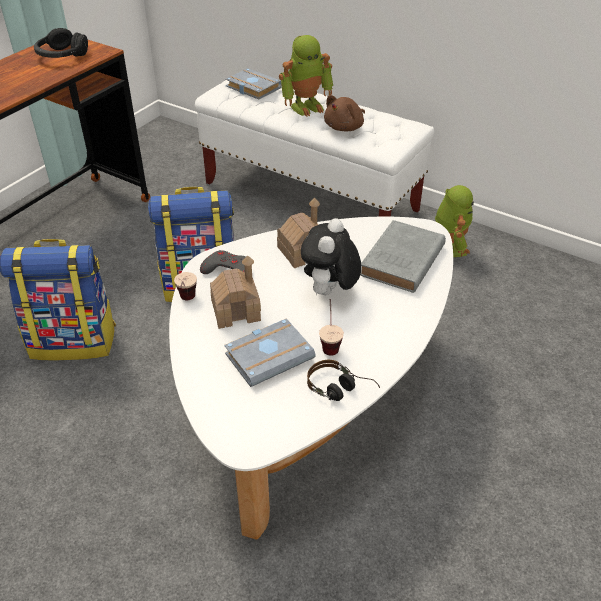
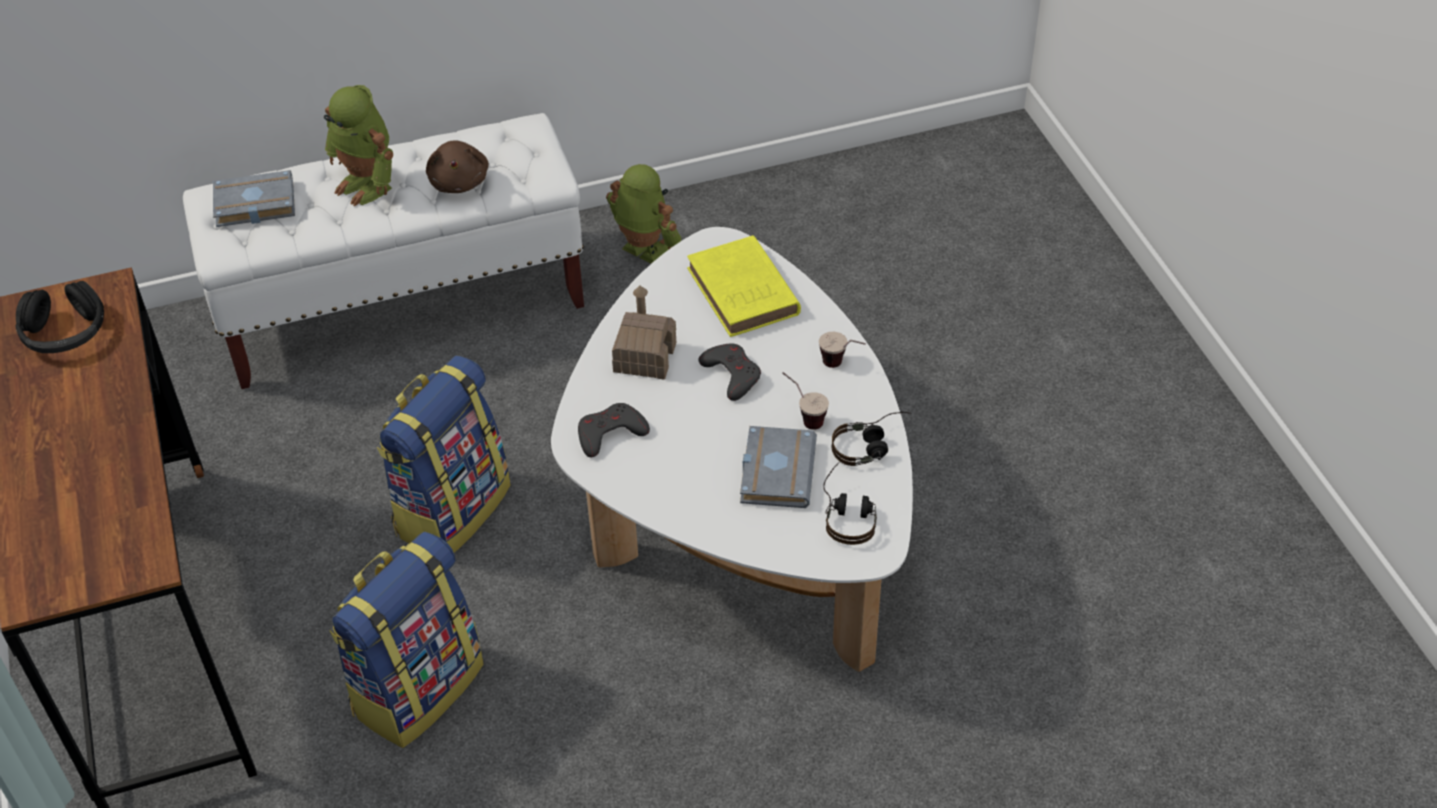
camera: 50 degrees left, 5 degrees up
cup [174,272,197,300] -> cup moved to [819,332,866,368]
toy house [210,255,261,329] -> none
toy robot [279,35,333,117] -> toy robot turned 120 degrees clockwise [324,85,393,206]
plush toy [301,218,361,296] -> grey game controller [698,343,761,401]
grey book [360,220,446,293] -> yellow book [687,235,801,337]
none -> headphones [823,463,877,545]

